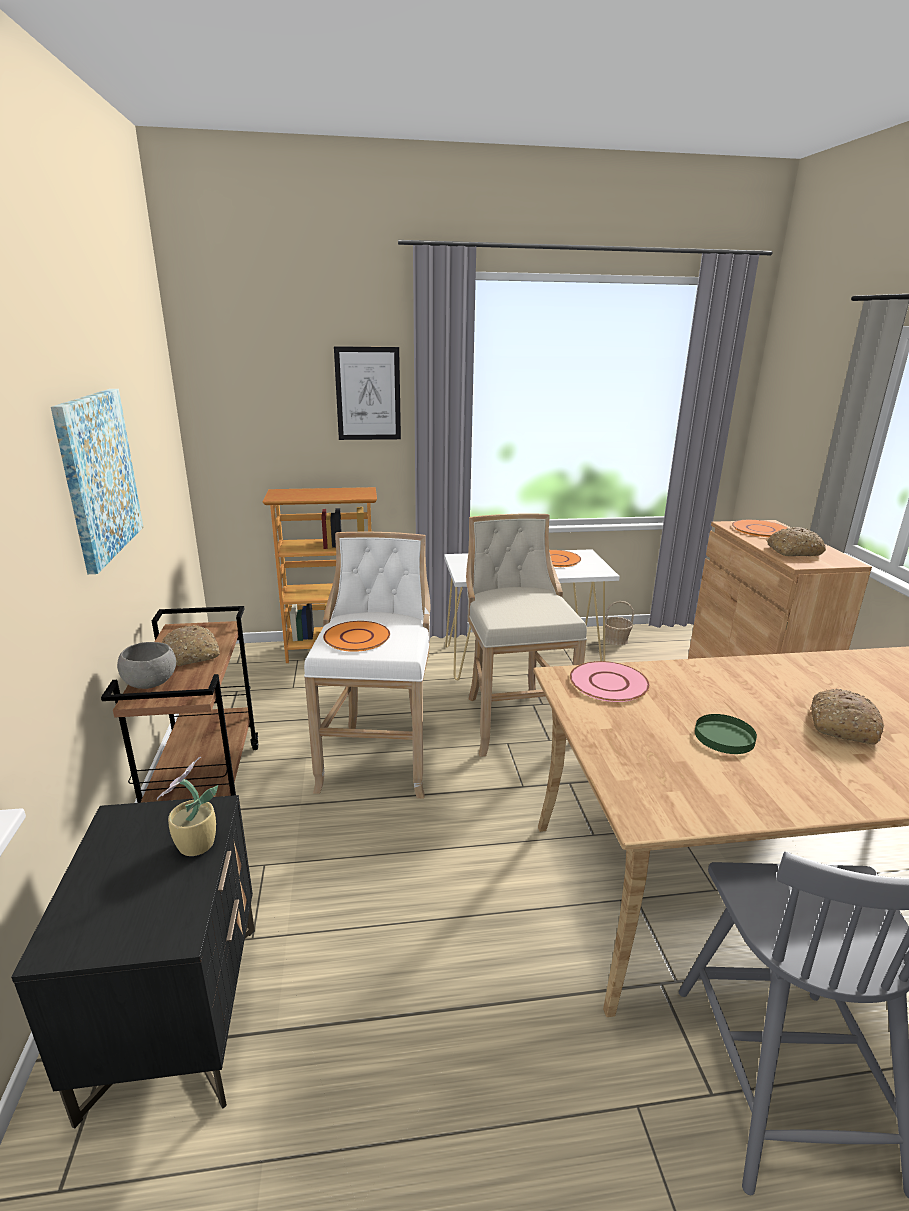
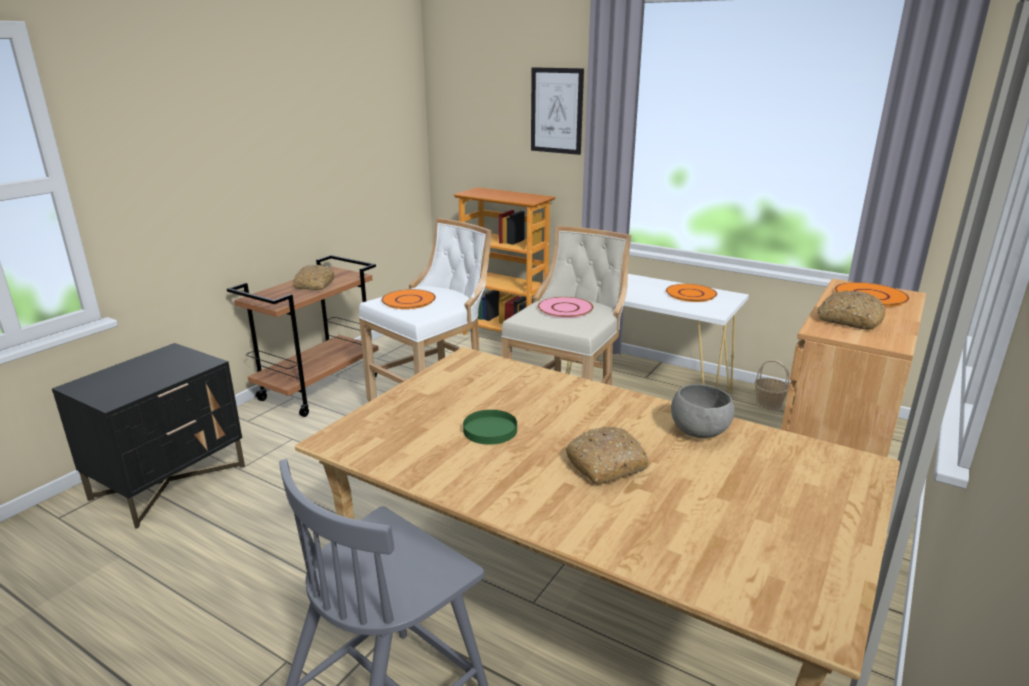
camera: 40 degrees right, 0 degrees up
picture [51,389,143,574] -> none
grey bowl [117,642,176,689] -> grey bowl moved to [671,384,735,438]
potted plant [157,757,218,856] -> none
pink plate [570,661,650,702] -> pink plate moved to [538,297,593,318]

